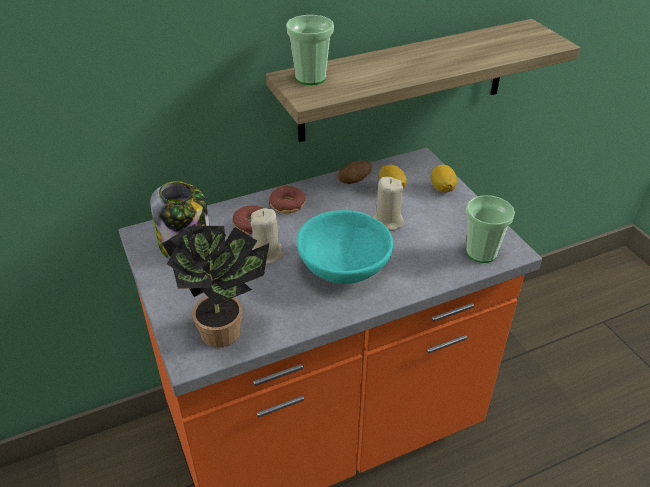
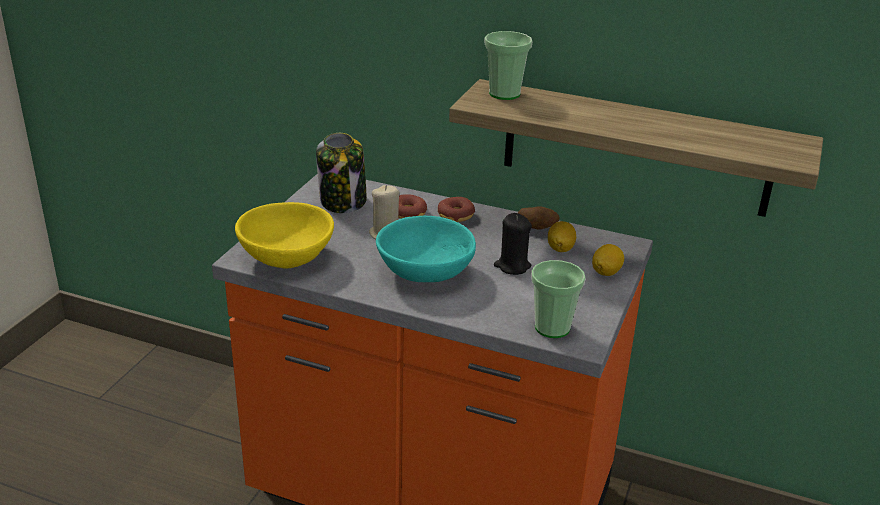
camera: 45 degrees right, 10 degrees down
potted plant [162,224,269,348] -> yellow bowl [235,202,334,269]
beige candle [373,177,404,231] -> black candle [494,213,532,275]

